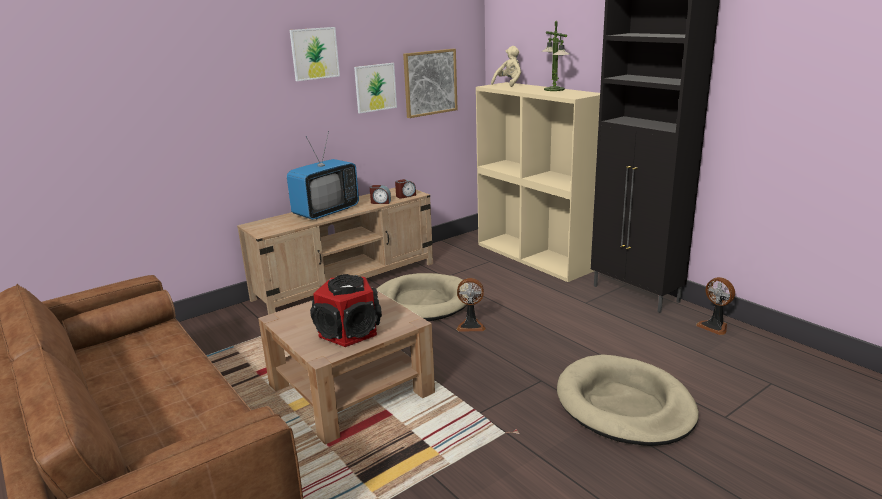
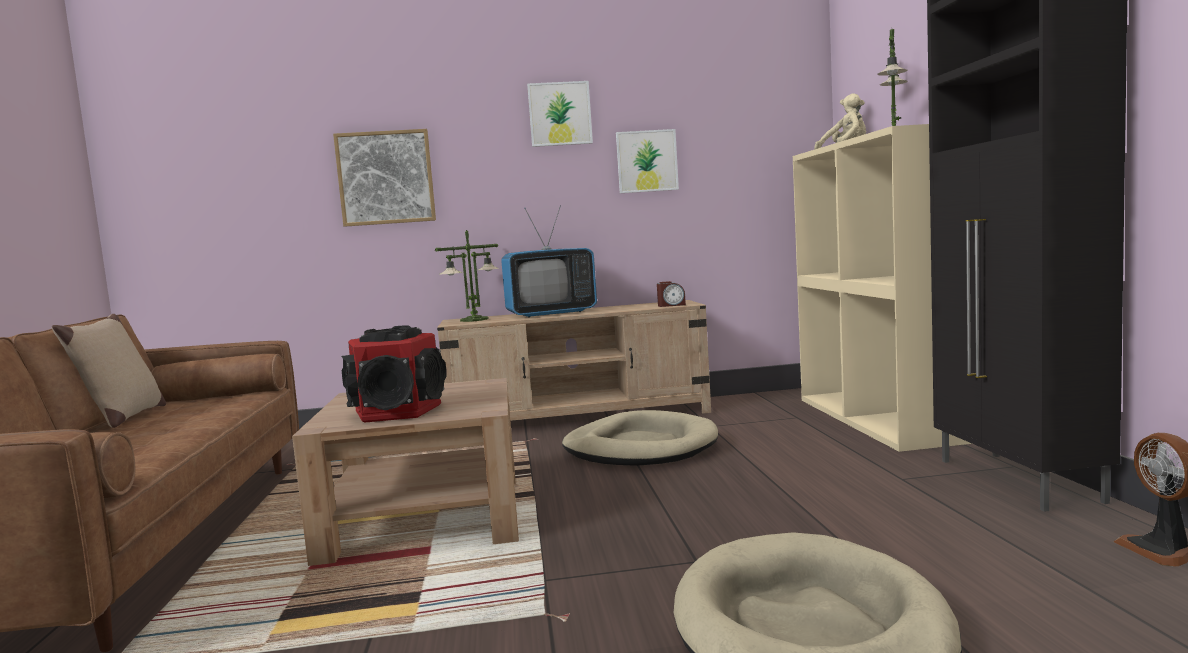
camera: 30 degrees right, 15 degrees down
alarm clock [370,185,391,204] -> none
picture [403,49,458,118] -> picture moved to [333,129,436,227]
fan [456,278,486,332] -> none
none -> beige pillow [52,314,166,428]
none -> table lamp [435,230,499,322]

